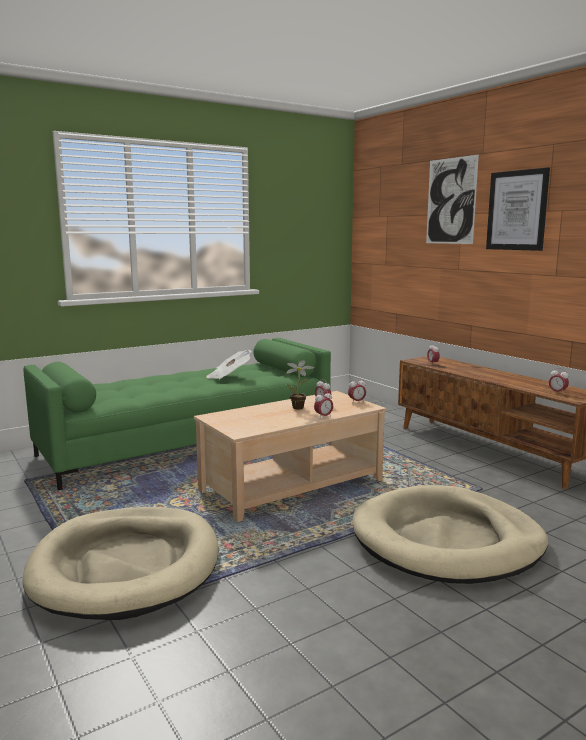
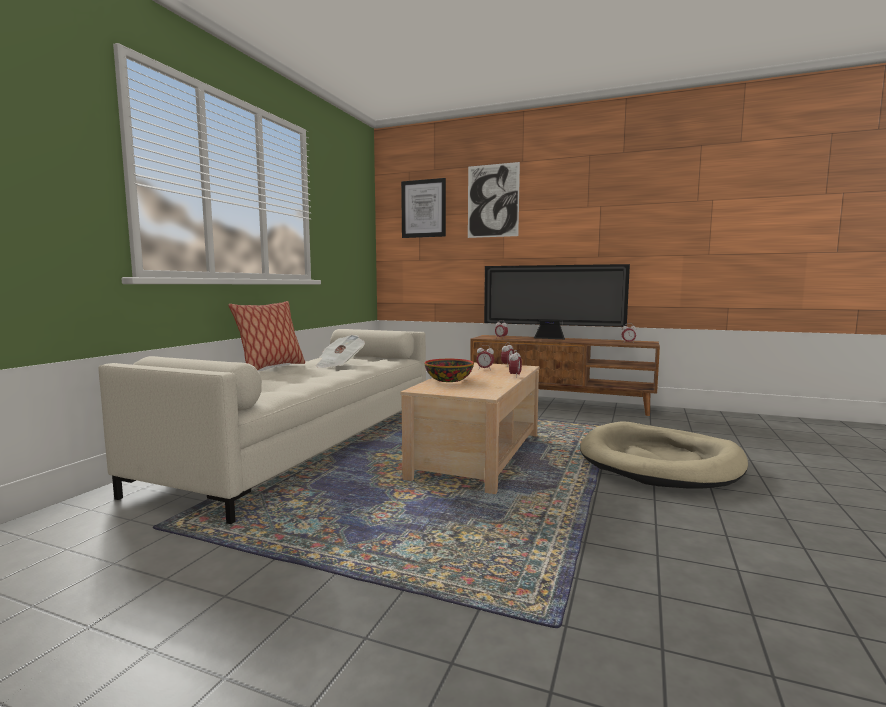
camera: 35 degrees left, 5 degrees down
green sofa [23,338,331,490] -> beige sofa [98,329,426,524]
beige dog bed [23,507,219,620] -> none
potted plant [286,360,314,409] -> none
picture [486,167,550,251] -> picture moved to [401,178,446,238]
none -> pillow [228,301,305,370]
none -> bowl [424,359,474,382]
none -> television [484,264,630,339]

